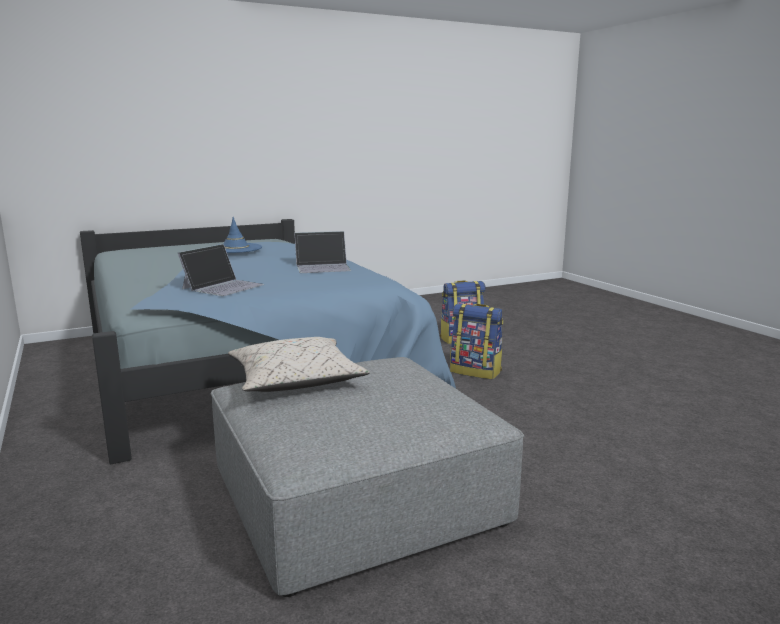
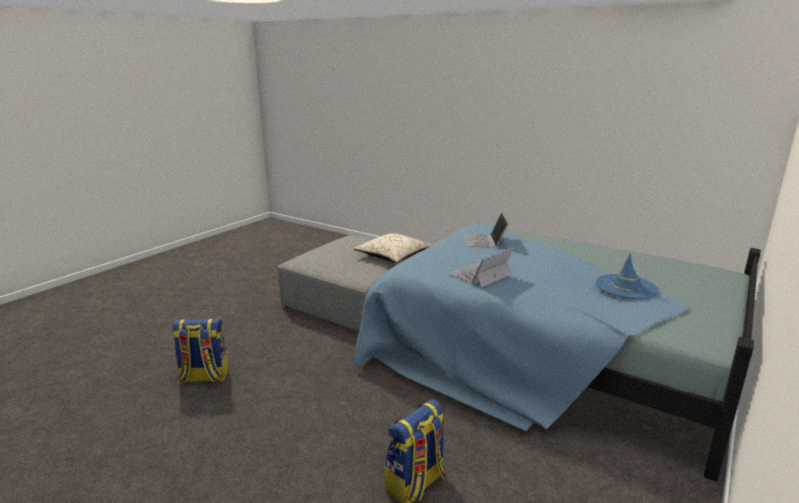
camera: 150 degrees right, 5 degrees up
backpack [450,303,503,379] -> backpack moved to [172,319,229,383]

